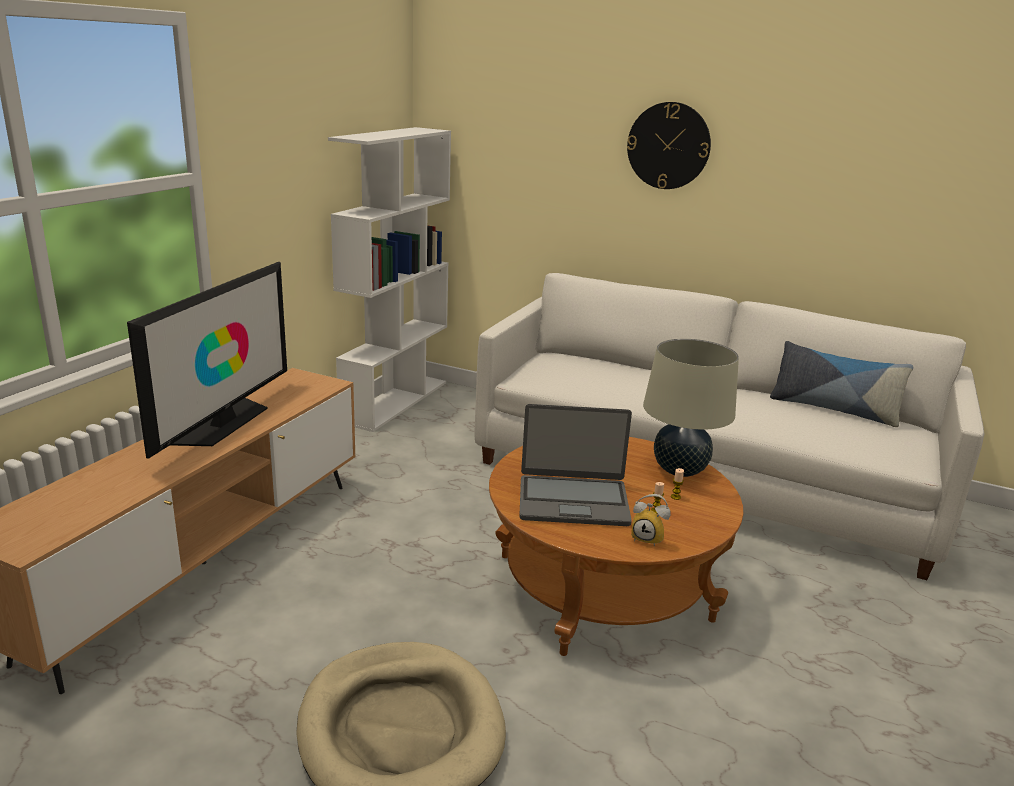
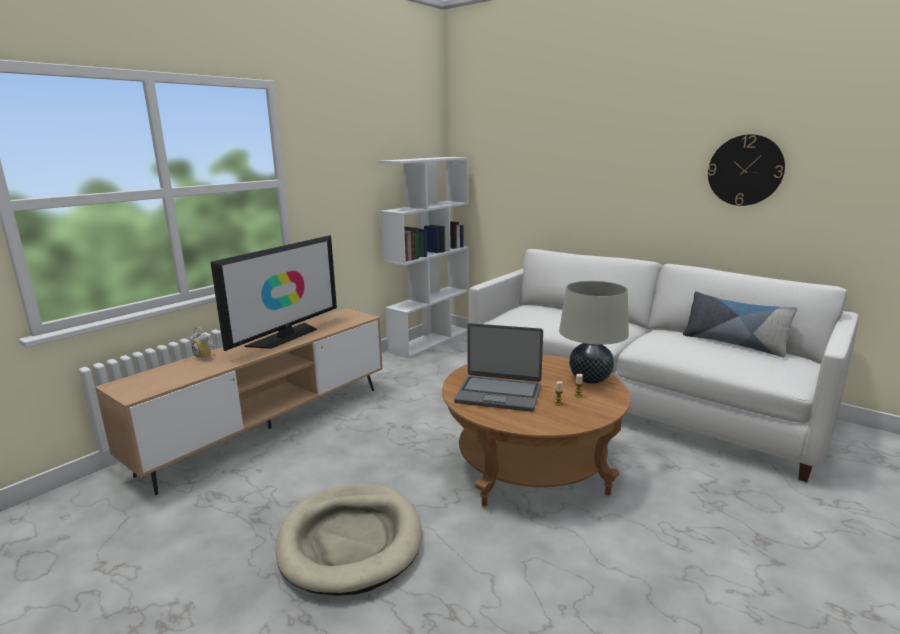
camera: 15 degrees right, 5 degrees down
wall clock [627,102,711,189] -> wall clock moved to [708,134,785,206]
alarm clock [631,494,670,547] -> alarm clock moved to [192,327,214,360]

